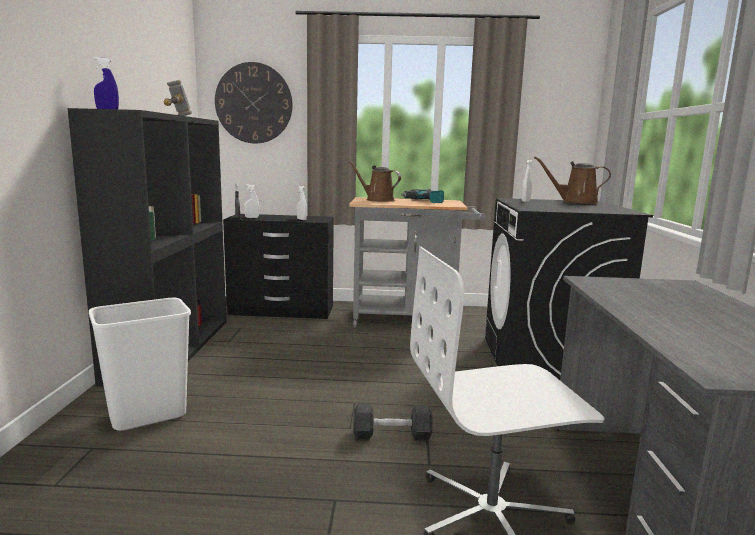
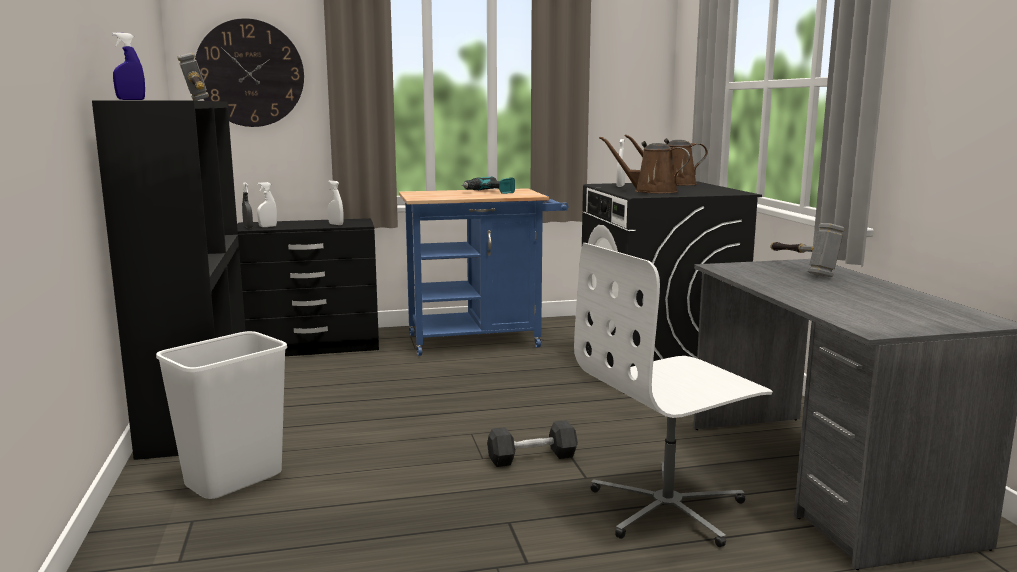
camera: 15 degrees left, 0 degrees up
brown watering can [349,161,401,202] -> brown watering can moved to [599,136,690,193]
grey cart [349,197,485,327] -> blue cart [399,188,568,356]
none -> hammer [770,223,845,277]

